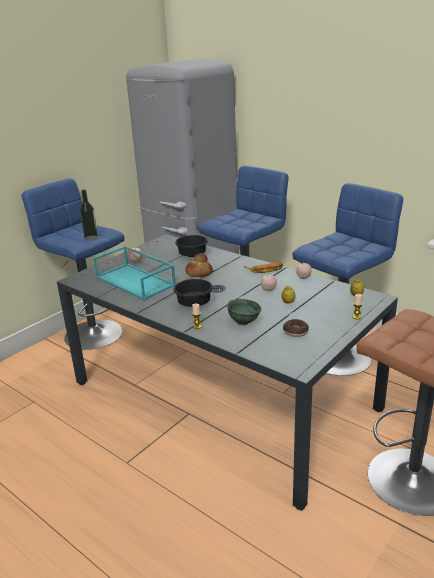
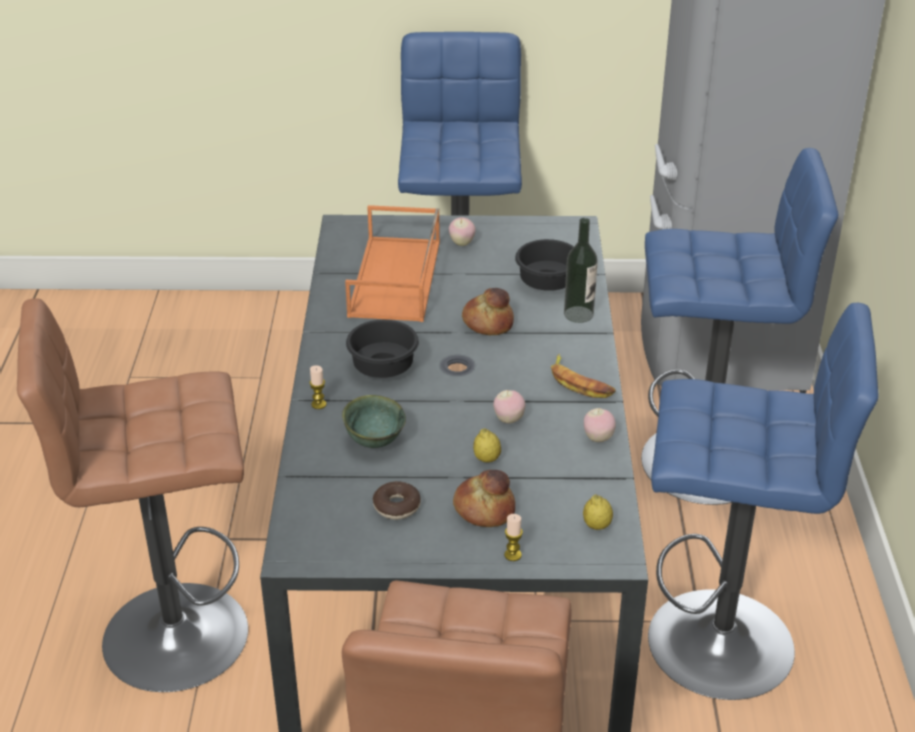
camera: 50 degrees right, 10 degrees up
bottle [80,189,98,241] -> bottle moved to [564,218,598,323]
turquoise tray [93,246,176,300] -> orange tray [345,205,440,322]
none -> brown stool [17,298,248,692]
none -> bread [453,470,515,527]

